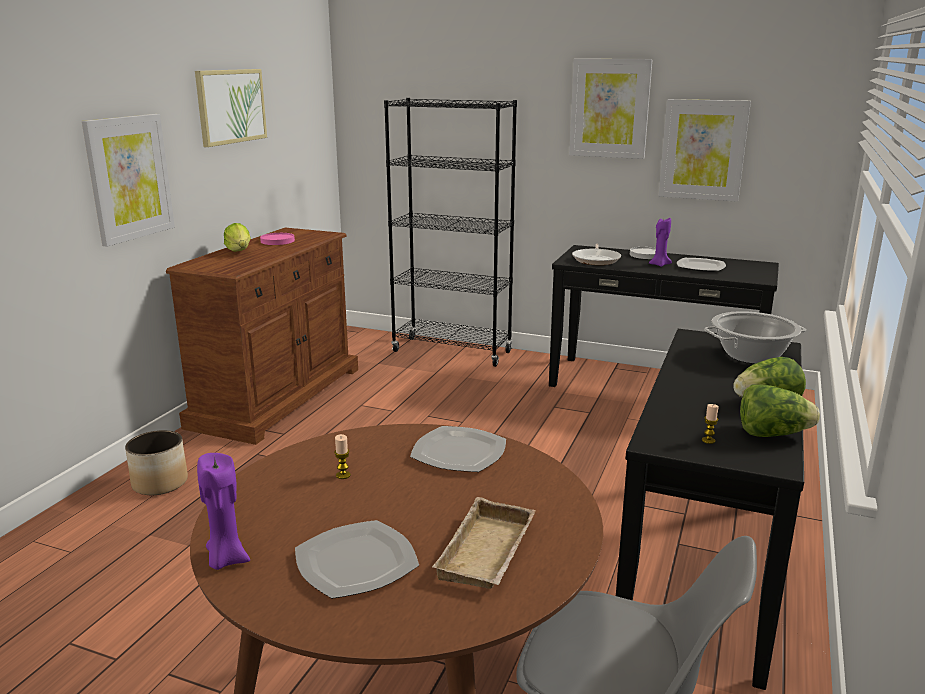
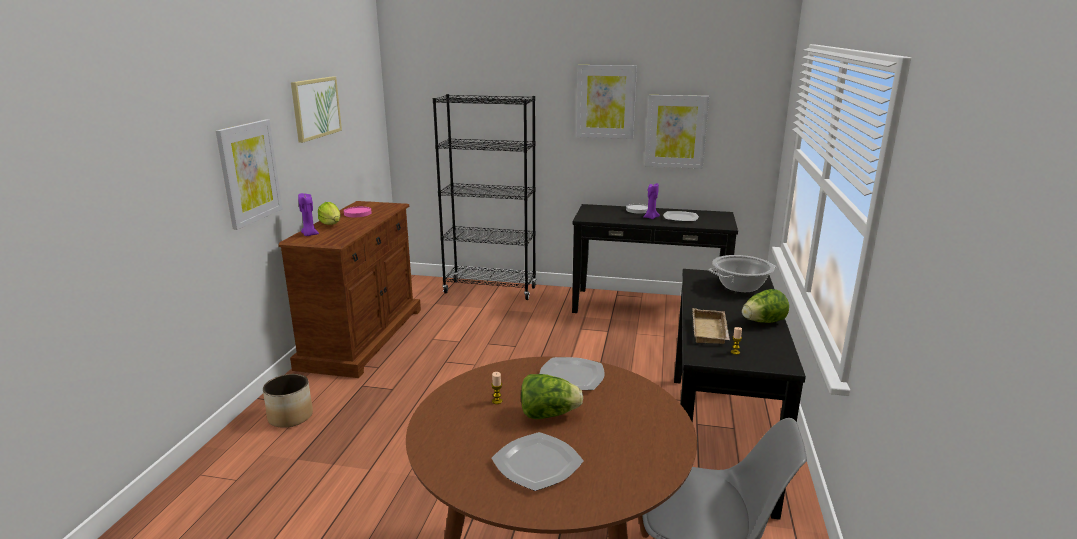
camera: 10 degrees left, 0 degrees up
purple candle [197,453,250,570] -> purple candle moved to [298,193,319,236]
beige tray [432,497,536,589] -> beige tray moved to [692,308,730,344]
frying pan [572,244,621,265] -> none
lettuce [740,385,820,437] -> lettuce moved to [521,374,583,419]

